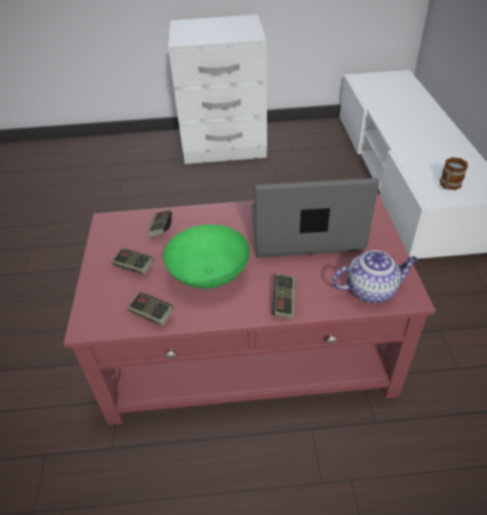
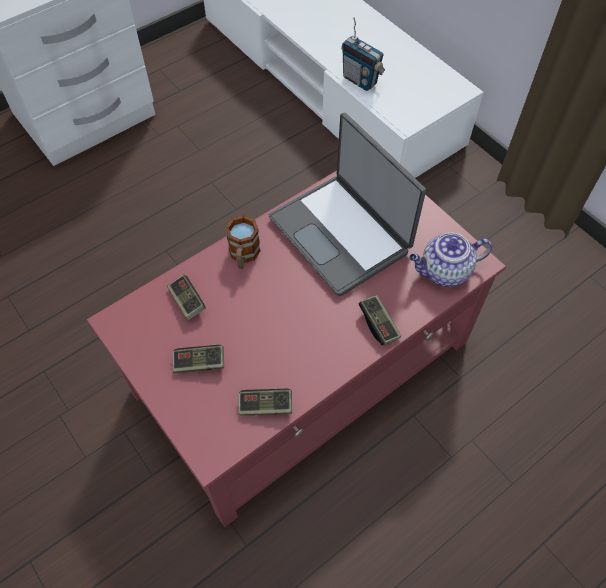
camera: 35 degrees left, 15 degrees up
green bowl [163,225,250,289] -> none
laptop [251,178,379,257] -> laptop turned 90 degrees counterclockwise [269,112,426,296]
teapot [333,250,418,303] -> teapot turned 150 degrees counterclockwise [409,233,492,287]
mug [440,157,468,190] -> mug moved to [225,215,260,269]
none -> radio [341,17,385,91]

